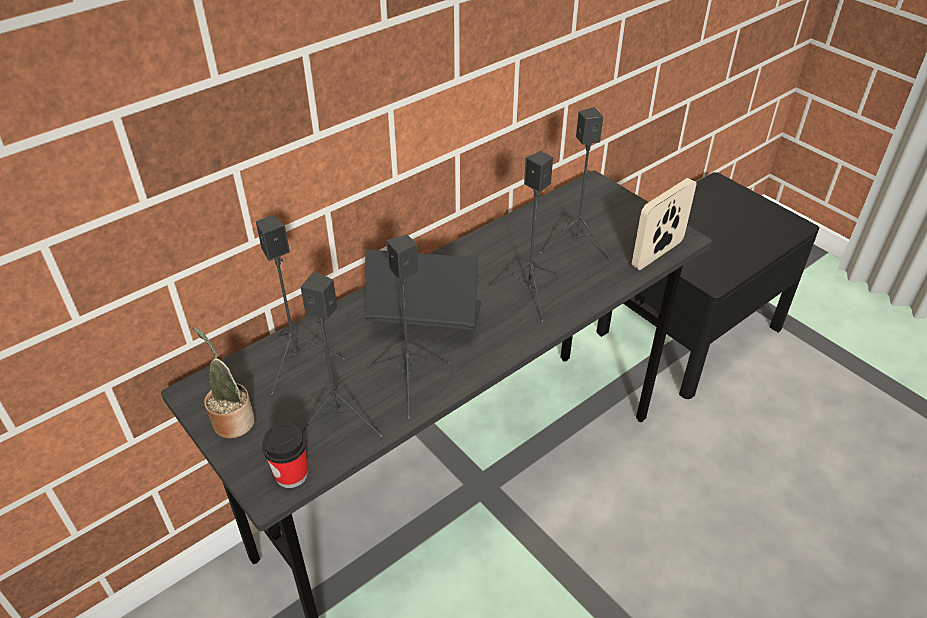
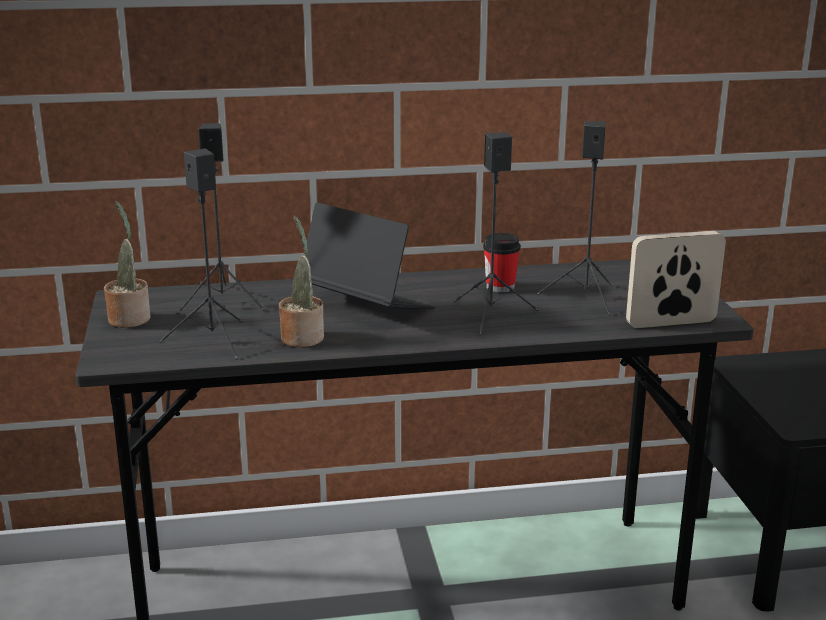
camera: 30 degrees right, 20 degrees down
cup [262,423,308,488] -> cup moved to [483,233,521,293]
black speaker [368,234,451,420] -> potted plant [279,216,324,347]

